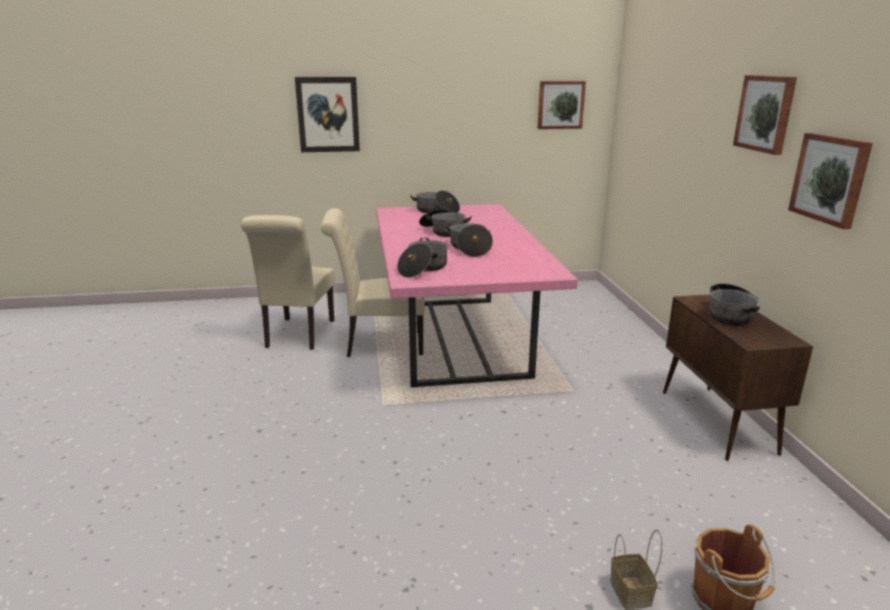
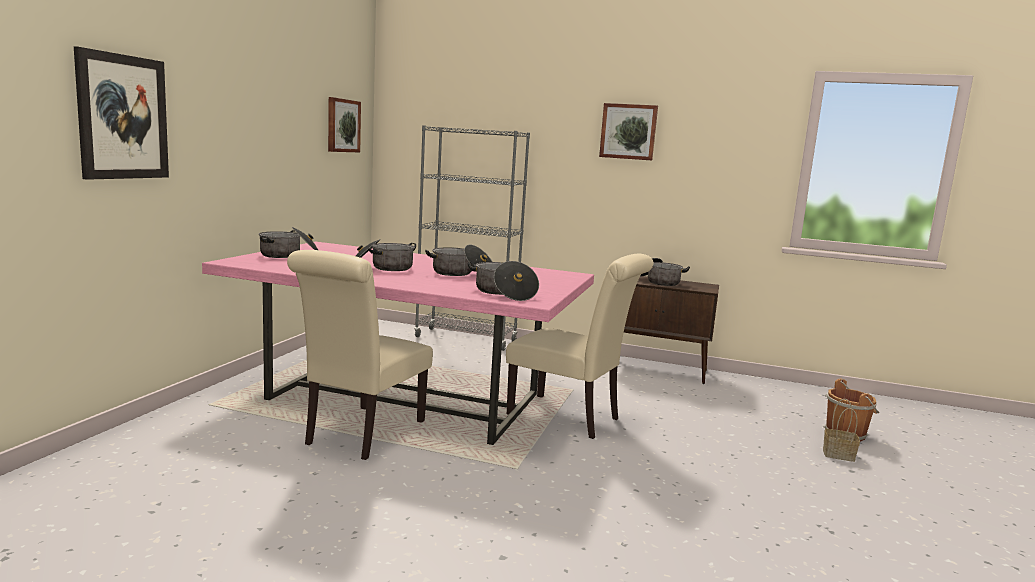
camera: 65 degrees left, 10 degrees down
beige chair [241,215,335,350] -> beige chair moved to [506,254,653,439]
picture [788,133,873,229] -> none
none -> grey bookcase [414,125,530,351]

